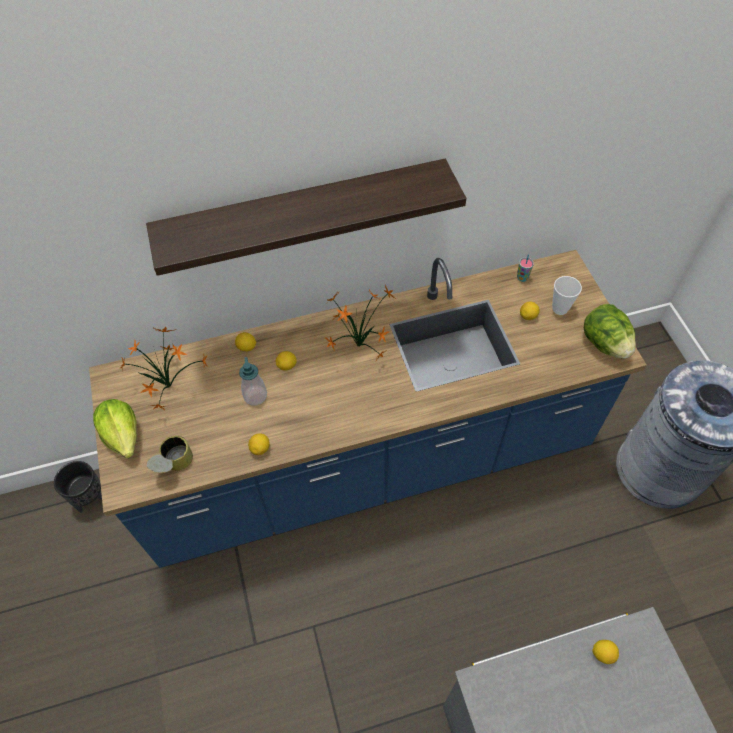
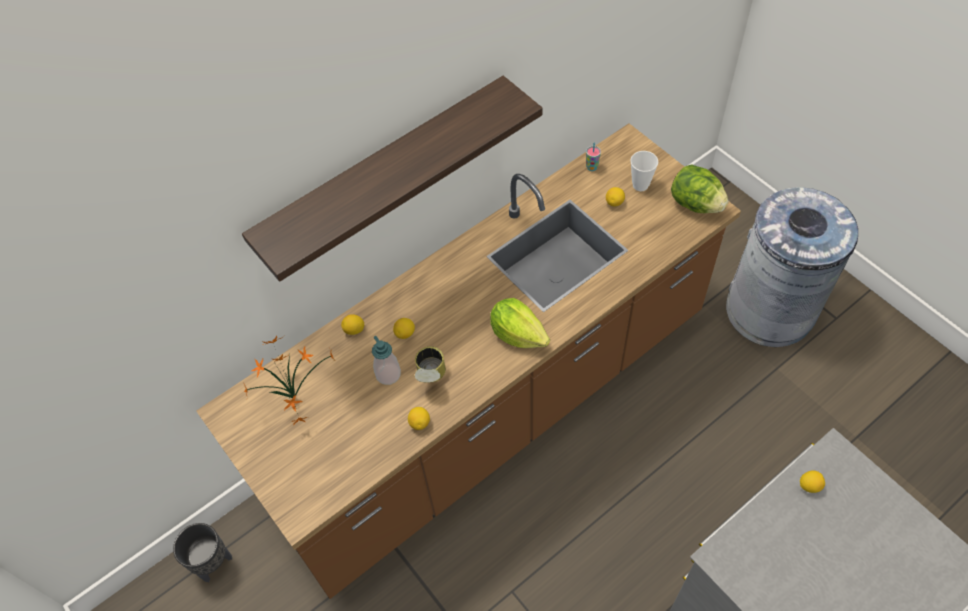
camera: 20 degrees left, 0 degrees up
blue counter [89,250,647,568] -> brown counter [196,123,741,599]
lettuce [93,399,137,458] -> lettuce moved to [490,298,550,348]
can [147,436,193,473] -> can moved to [414,346,446,383]
potted plant [324,284,395,361] -> none

